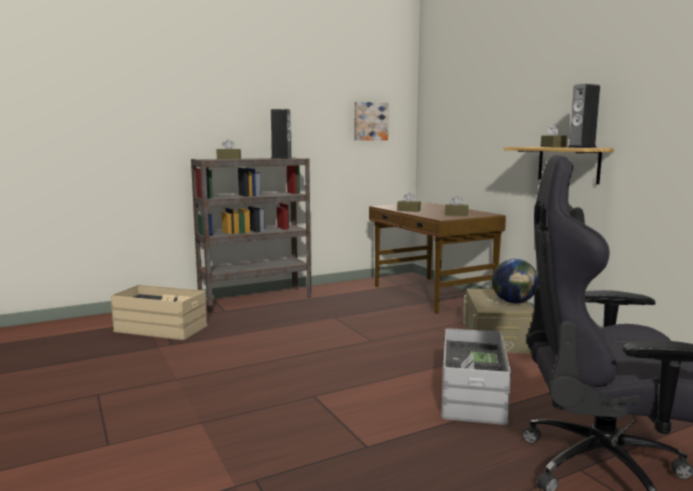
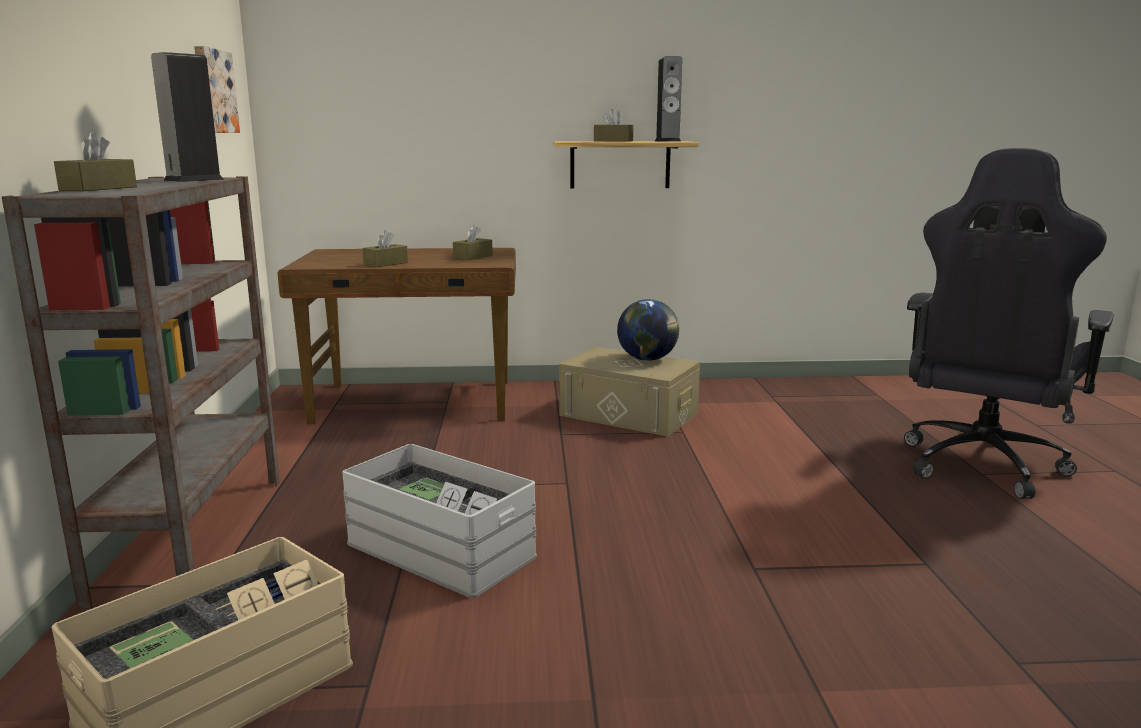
camera: 65 degrees left, 5 degrees up
grey storage box [441,328,511,425] -> grey storage box moved to [342,444,537,598]

